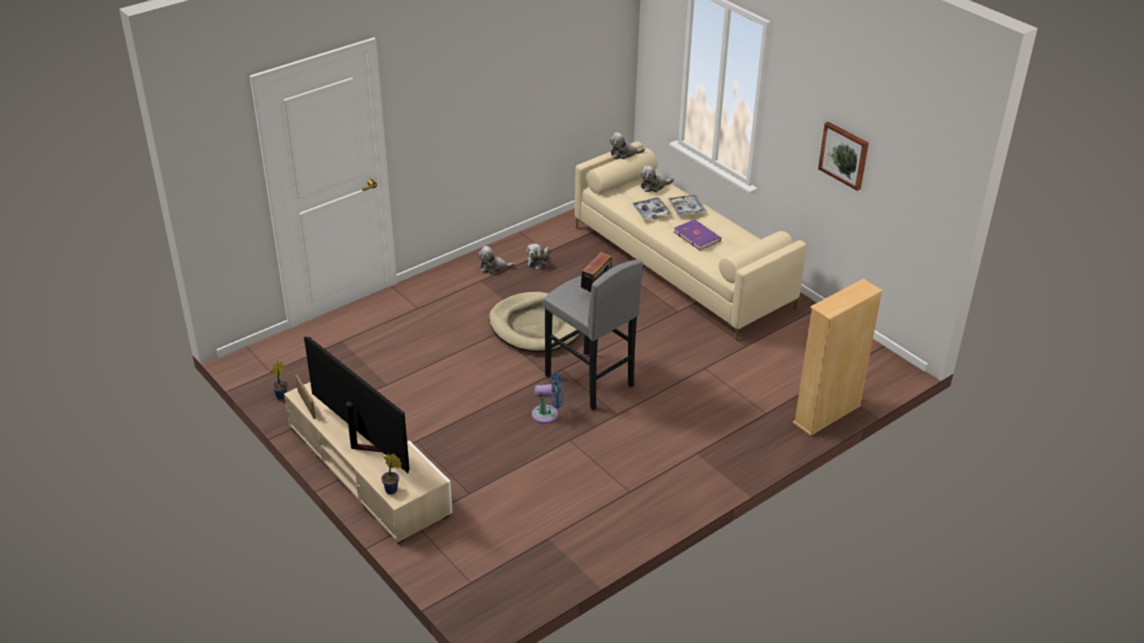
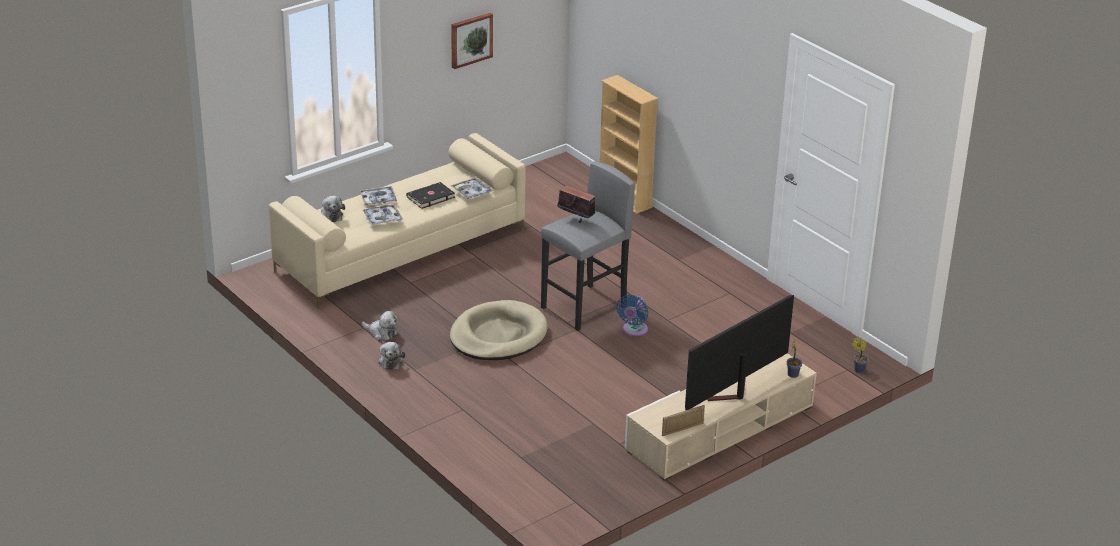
camera: 90 degrees left, 5 degrees down
potted plant [271,361,288,400] -> potted plant moved to [852,337,869,373]
blue fan [532,372,563,424] -> blue fan turned 150 degrees counterclockwise [616,295,648,336]
plush toy [609,132,645,159] -> none
purple book [674,219,721,251] -> black book [406,182,455,209]
none -> tray [450,178,493,199]

